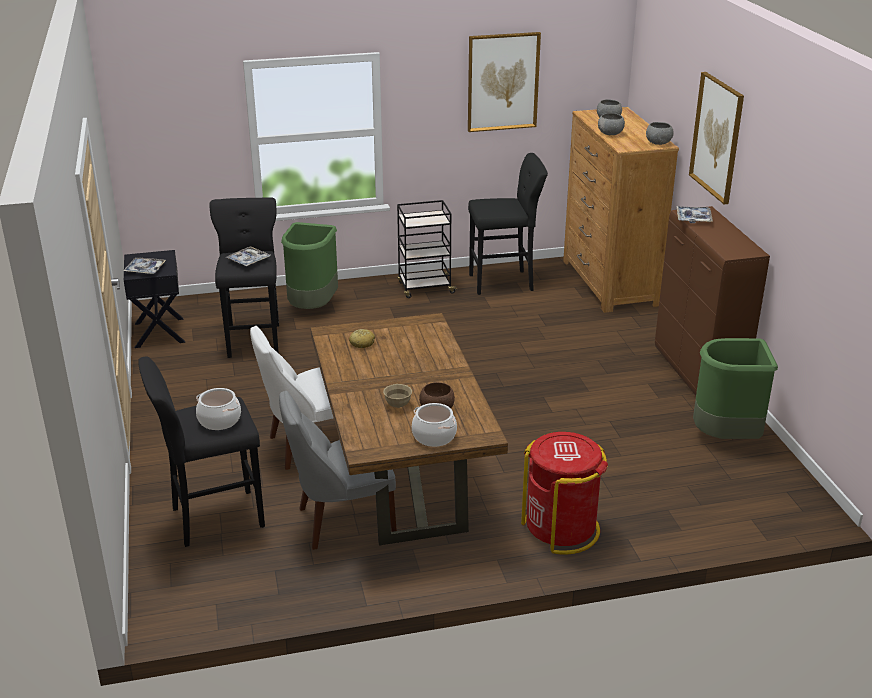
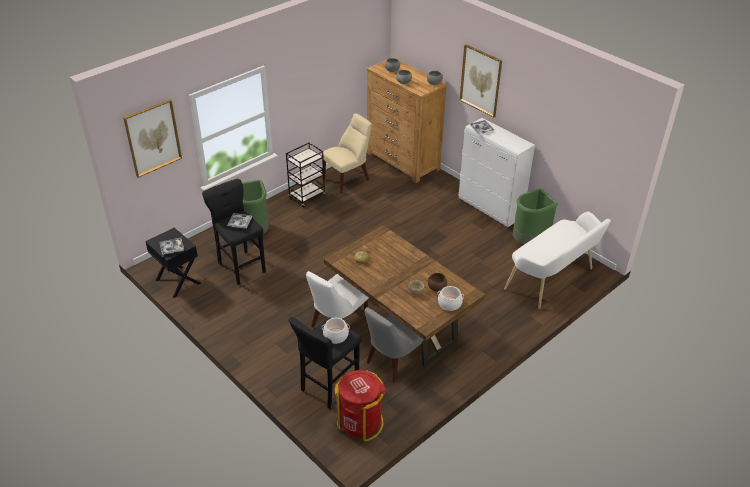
camera: 30 degrees left, 10 degrees up
picture [468,32,541,132] -> picture moved to [123,99,182,178]
black stool [468,153,548,295] -> beige chair [321,113,372,193]
red trash can [521,432,608,555] -> red trash can moved to [334,370,386,442]
brown cabinet [655,206,770,396] -> white cabinet [459,118,535,227]
none -> white bench [504,212,611,309]

